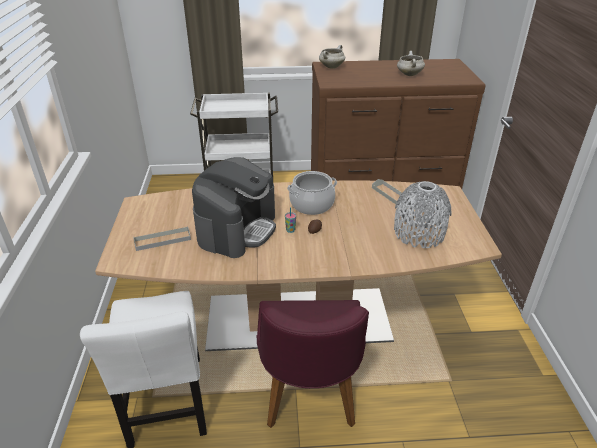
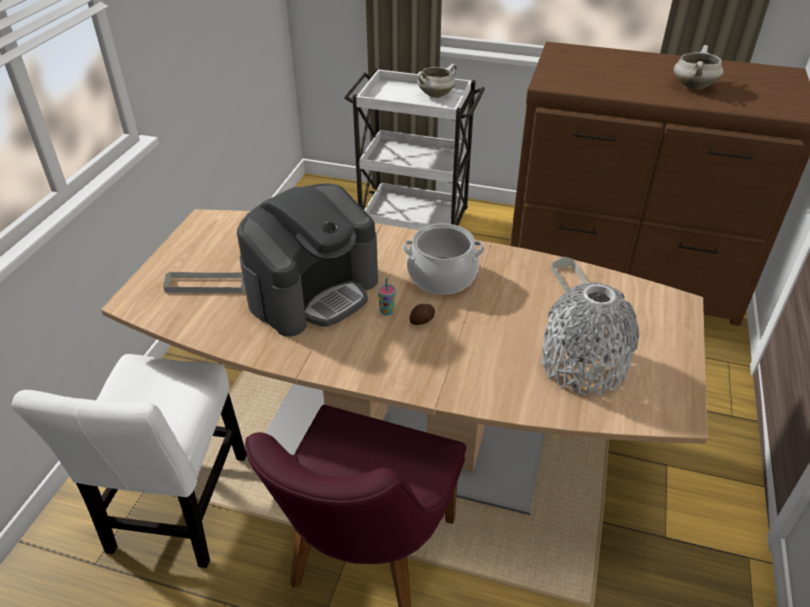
camera: 20 degrees right, 5 degrees up
white cooking pot [319,45,345,69] -> white cooking pot moved to [417,64,457,98]

